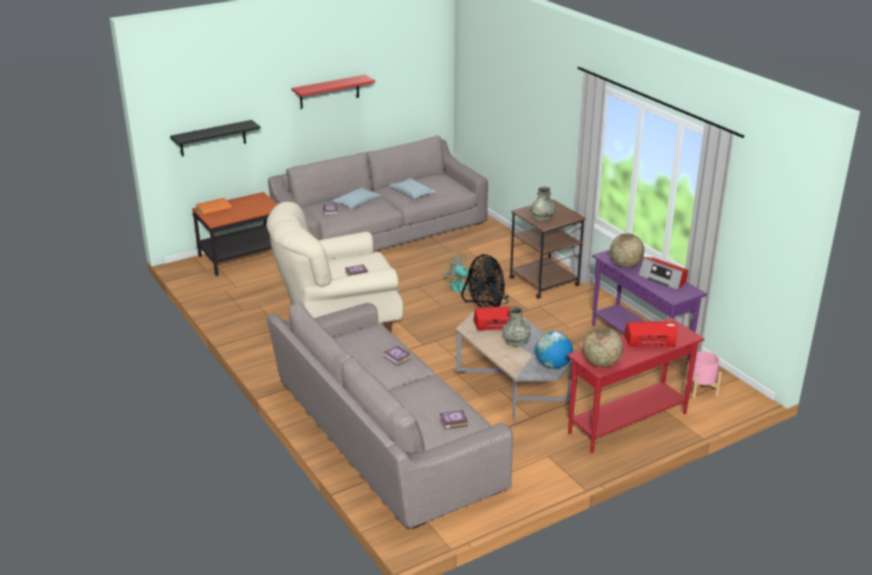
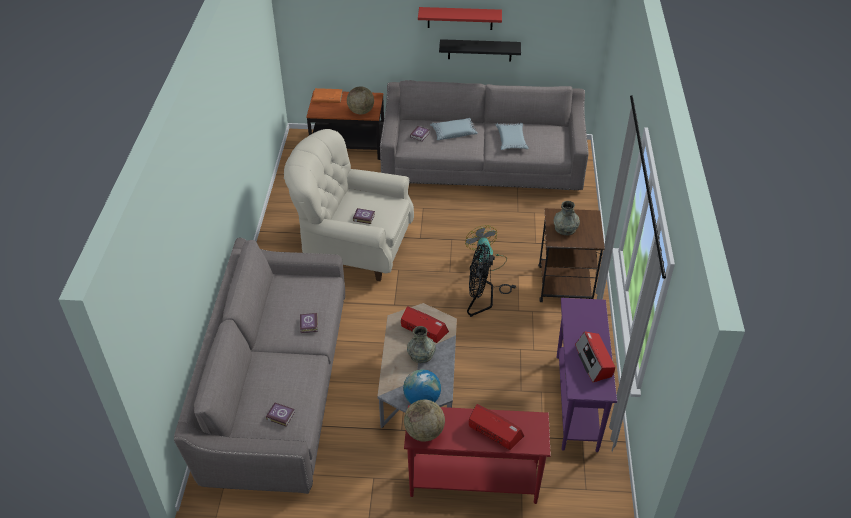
camera: 35 degrees right, 15 degrees up
black shelf [170,120,261,156] -> black shelf moved to [439,39,521,61]
globe [610,233,644,267] -> globe moved to [347,86,374,114]
pink planter [685,351,722,398] -> none

